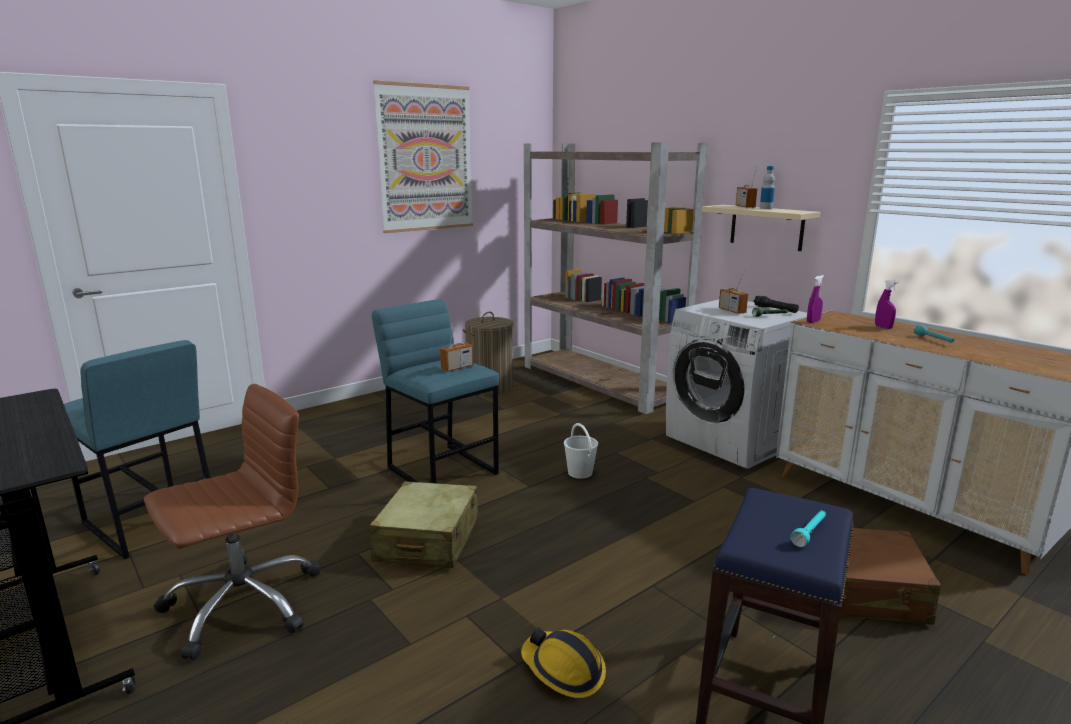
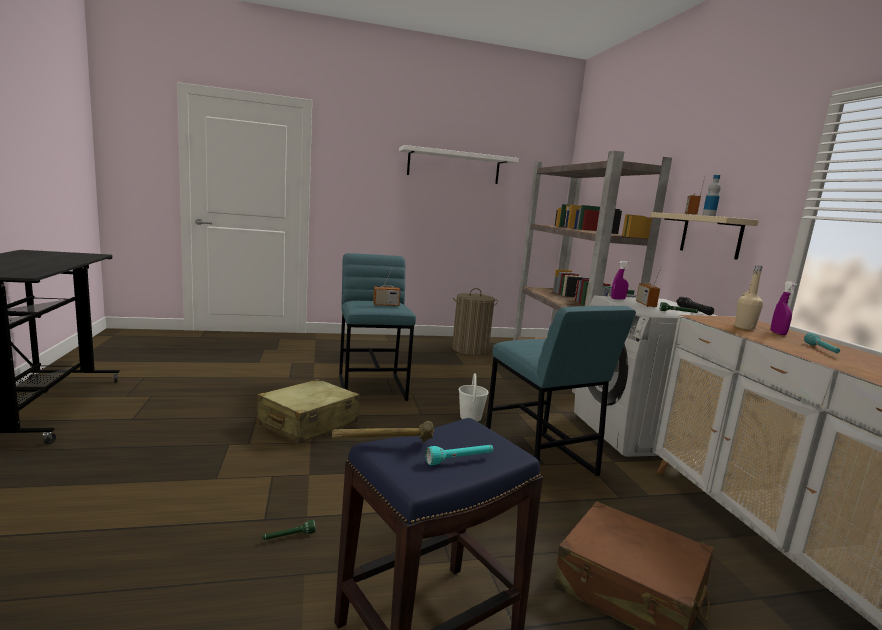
camera: 25 degrees right, 5 degrees down
blue stool [64,340,210,559] -> blue stool moved to [486,306,636,476]
brown office chair [144,384,321,660] -> none
picture [373,81,473,233] -> white shelf [399,145,519,184]
hard hat [521,627,606,698] -> green flashlight [263,520,316,540]
purple spray bottle [807,275,824,323] -> purple spray bottle moved to [611,261,631,300]
none -> hammer [332,421,434,442]
none -> beige bottle [735,265,763,330]

